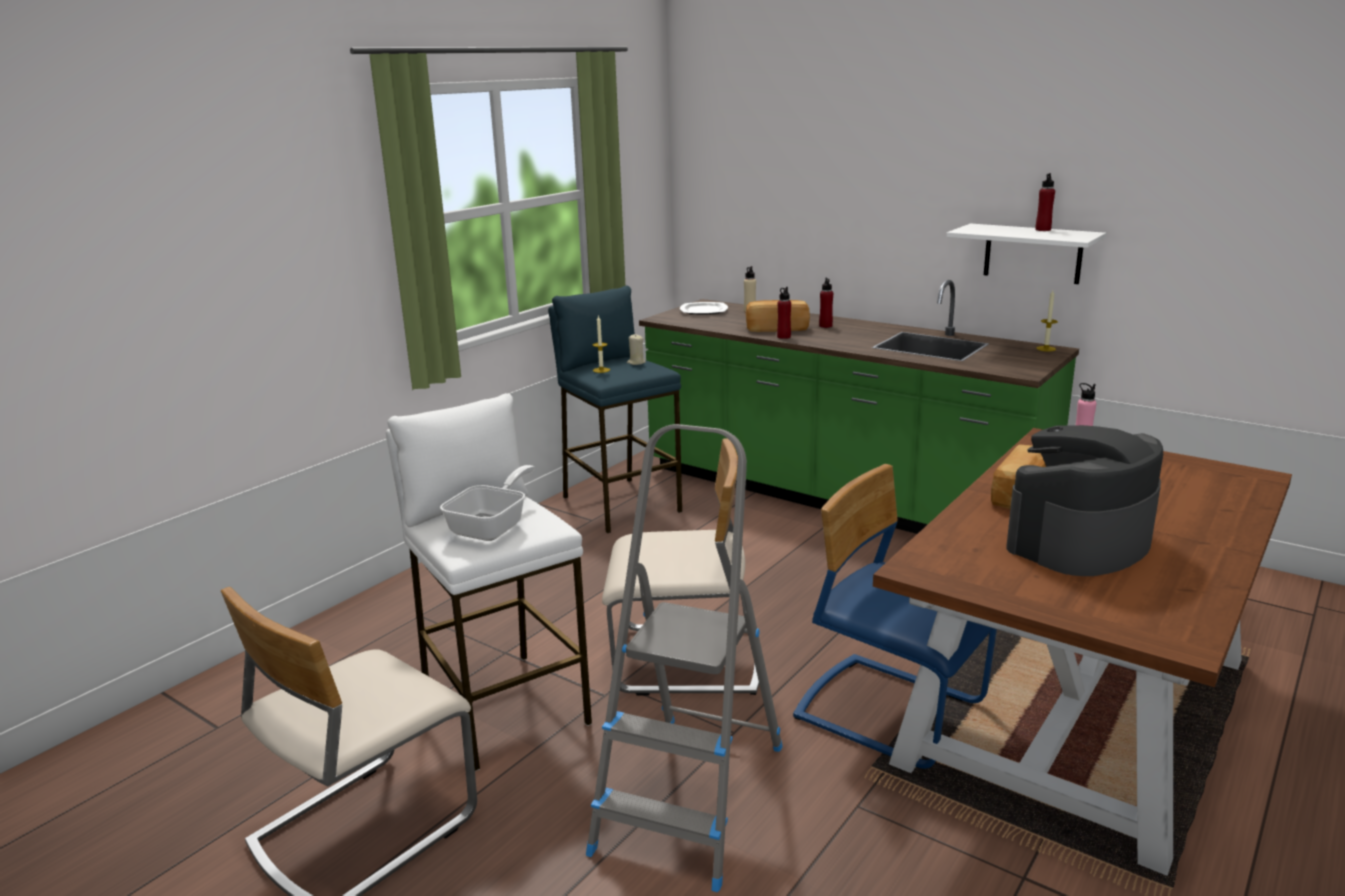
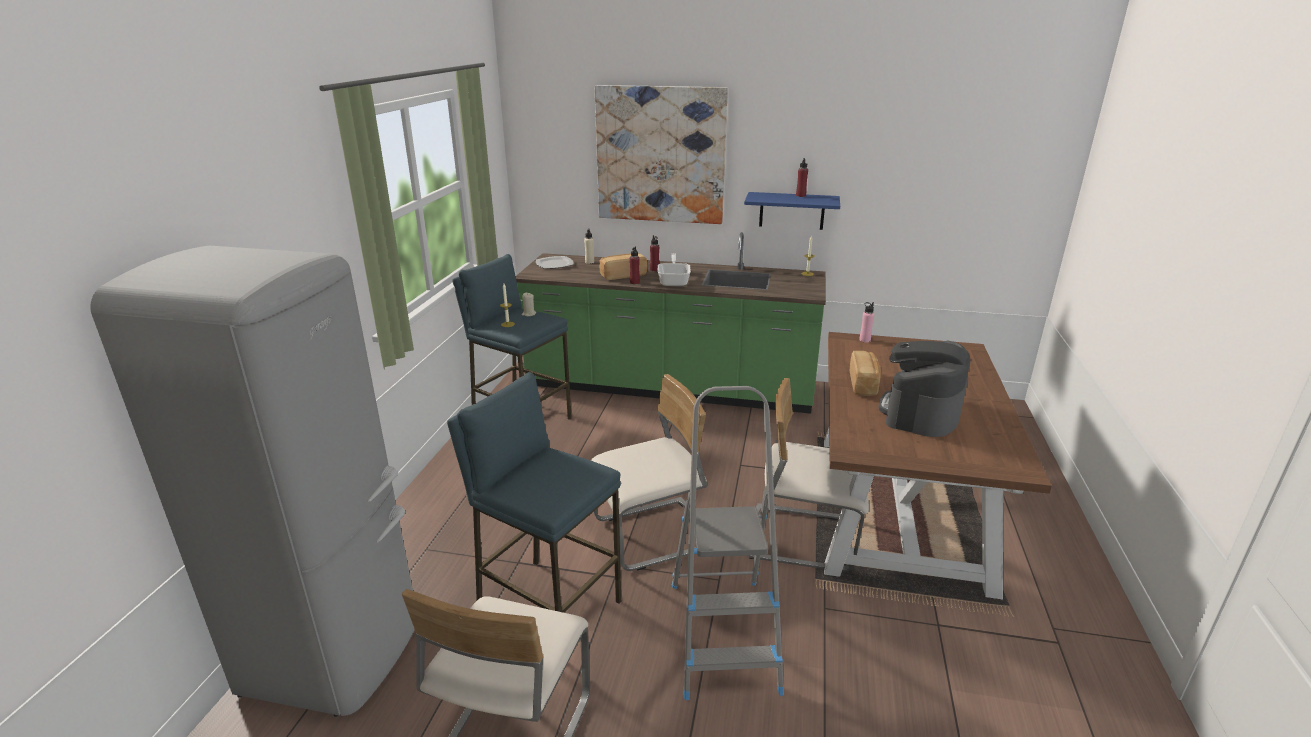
camera: 25 degrees left, 5 degrees up
white stool [386,393,592,771] -> blue stool [447,372,621,613]
frying pan [440,465,535,541] -> frying pan moved to [658,253,691,286]
blue chair [793,464,997,769] -> beige chair [749,378,869,572]
white shelf [946,224,1106,284] -> blue shelf [744,192,840,230]
none -> grey fridge [90,246,415,717]
none -> picture [595,85,728,224]

